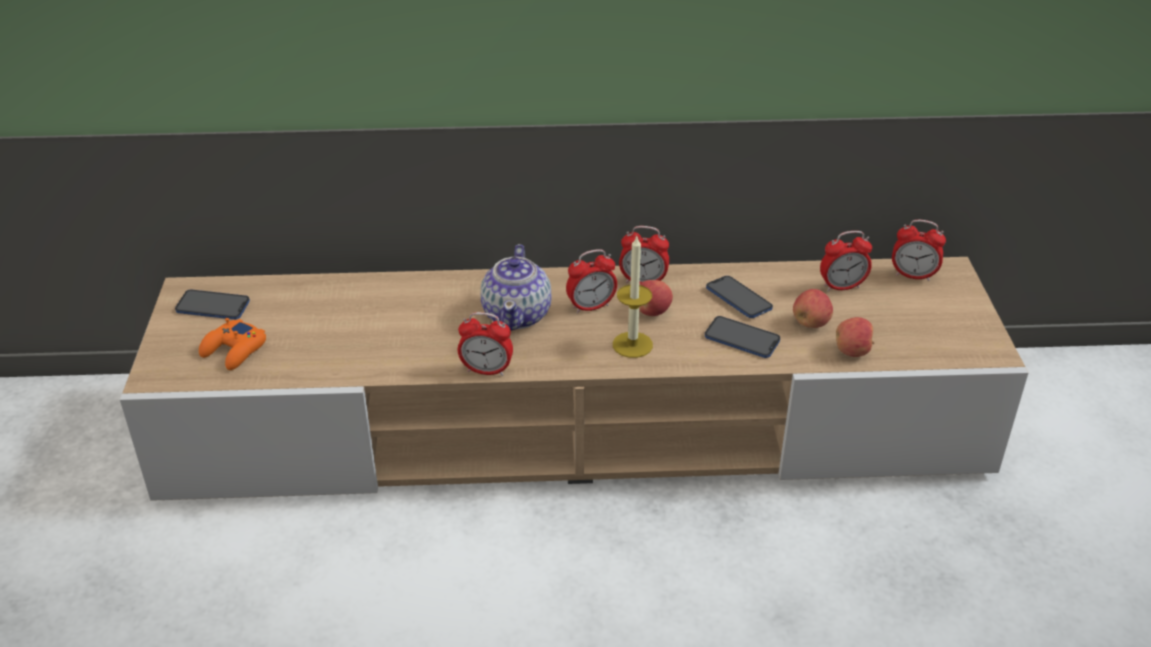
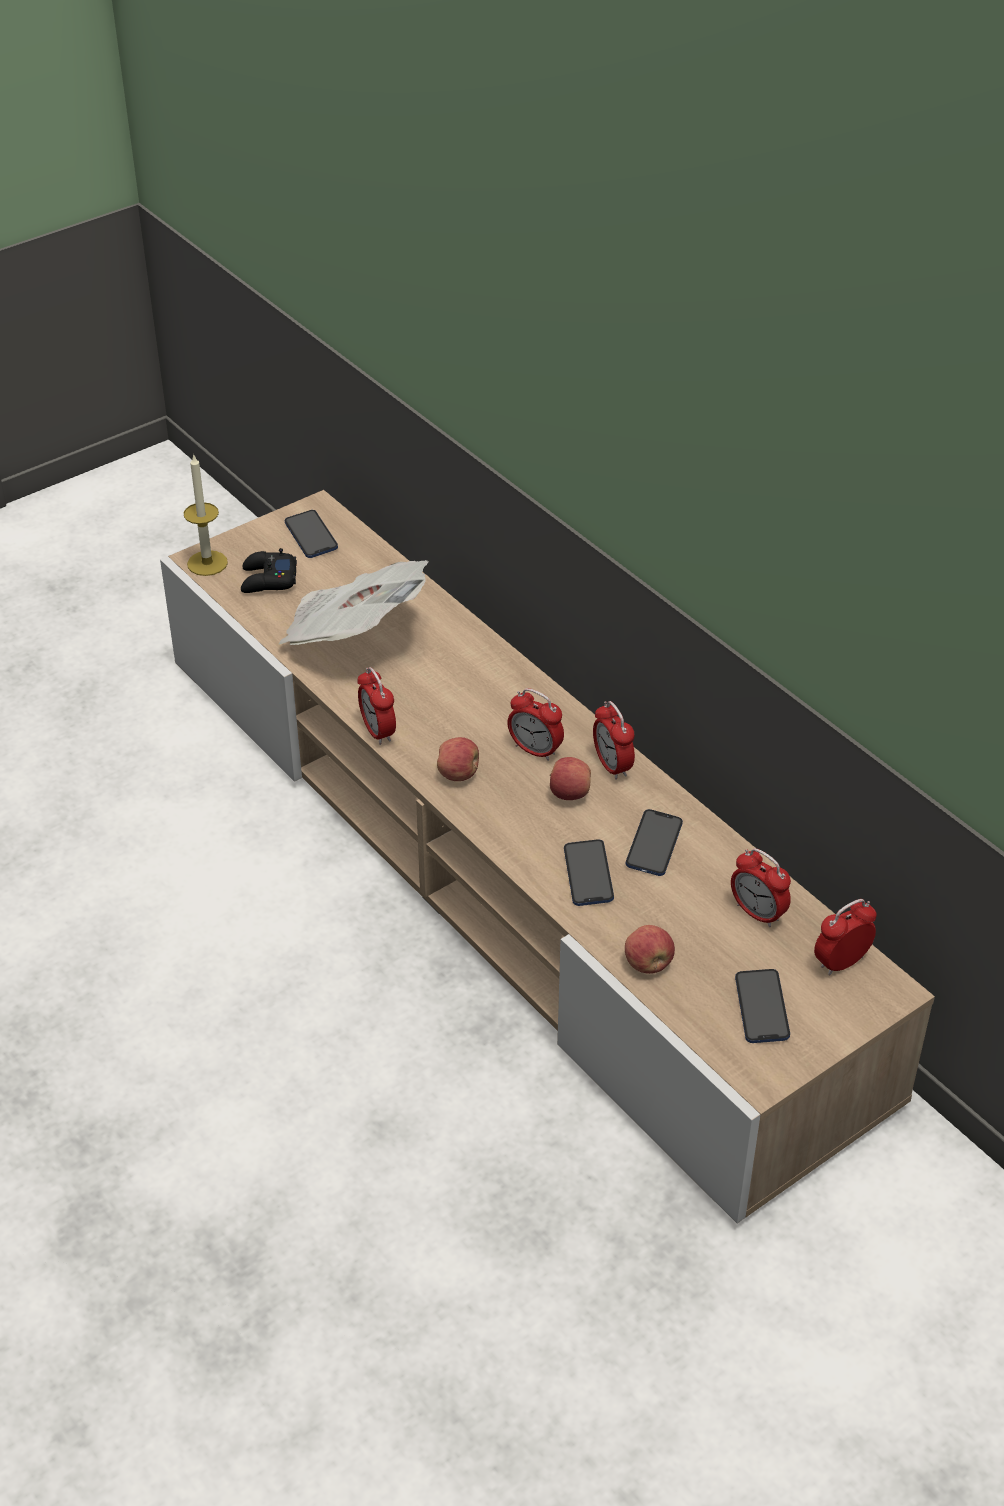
camera: 55 degrees right, 5 degrees up
orange game controller [199,318,266,370] -> black game controller [241,548,297,593]
teapot [481,244,551,331] -> none
candle [613,235,653,358] -> candle moved to [184,454,228,576]
apple [793,289,833,328] -> apple moved to [437,737,479,781]
alarm clock [892,220,946,281] -> alarm clock turned 75 degrees clockwise [814,899,877,976]
none -> newspaper [279,560,428,645]
none -> phone [735,969,790,1043]

